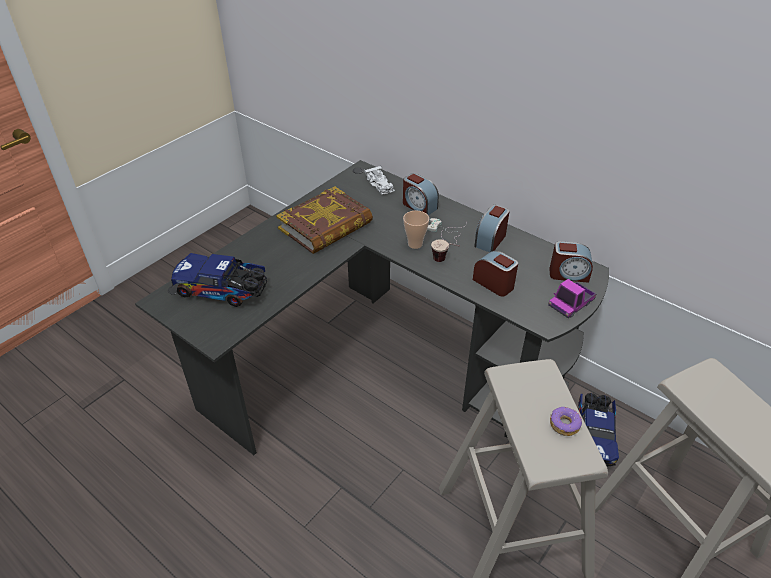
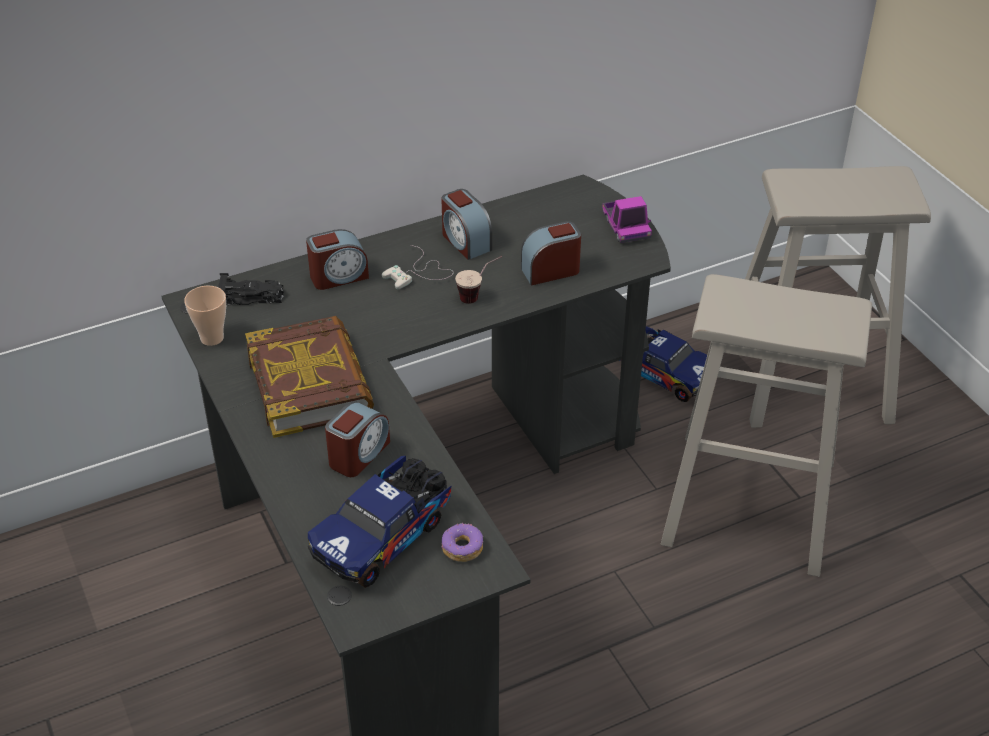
camera: 65 degrees left, 0 degrees up
white toy car [364,166,395,195] -> black toy car [219,273,284,305]
cup [403,211,429,249] -> cup moved to [184,286,226,346]
alarm clock [549,241,593,283] -> alarm clock moved to [325,402,390,477]
donut [550,407,582,436] -> donut moved to [442,523,483,562]

